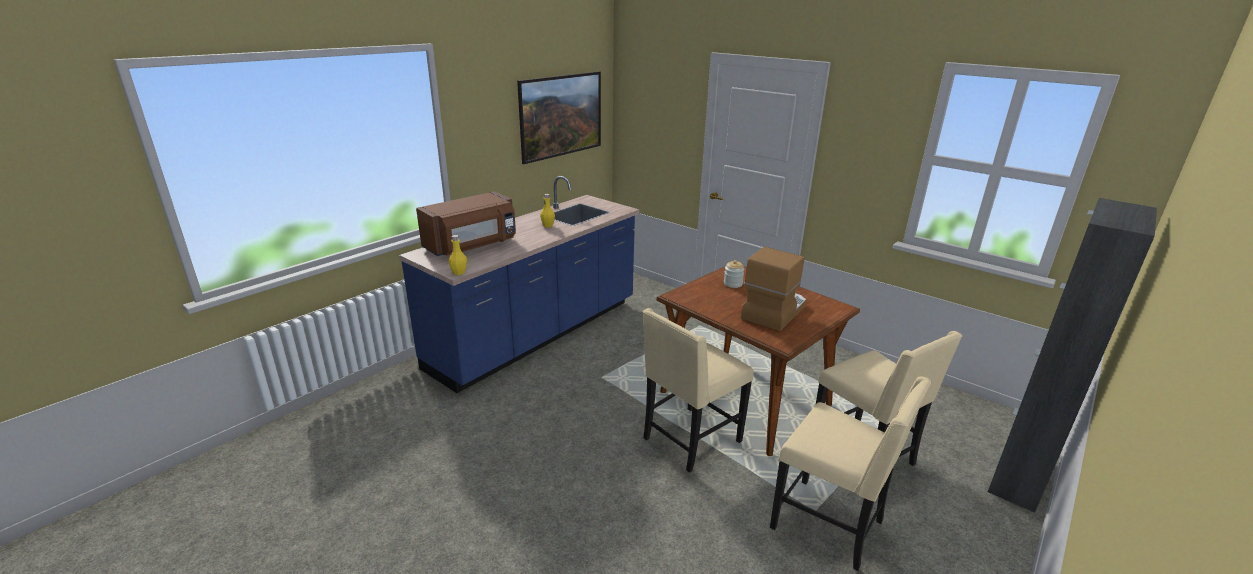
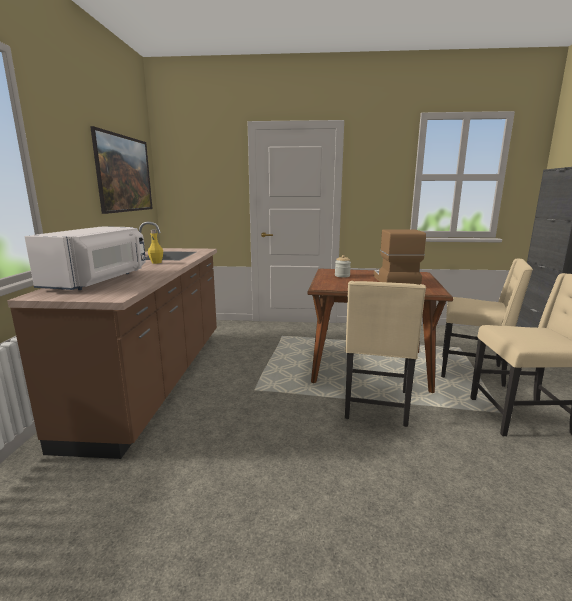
camera: 35 degrees left, 10 degrees down
blue counter [399,176,639,393] -> brown counter [7,222,217,459]
brown microwave [416,191,516,256] -> white microwave [24,226,146,290]
yellow bottle [448,235,467,275] -> none

